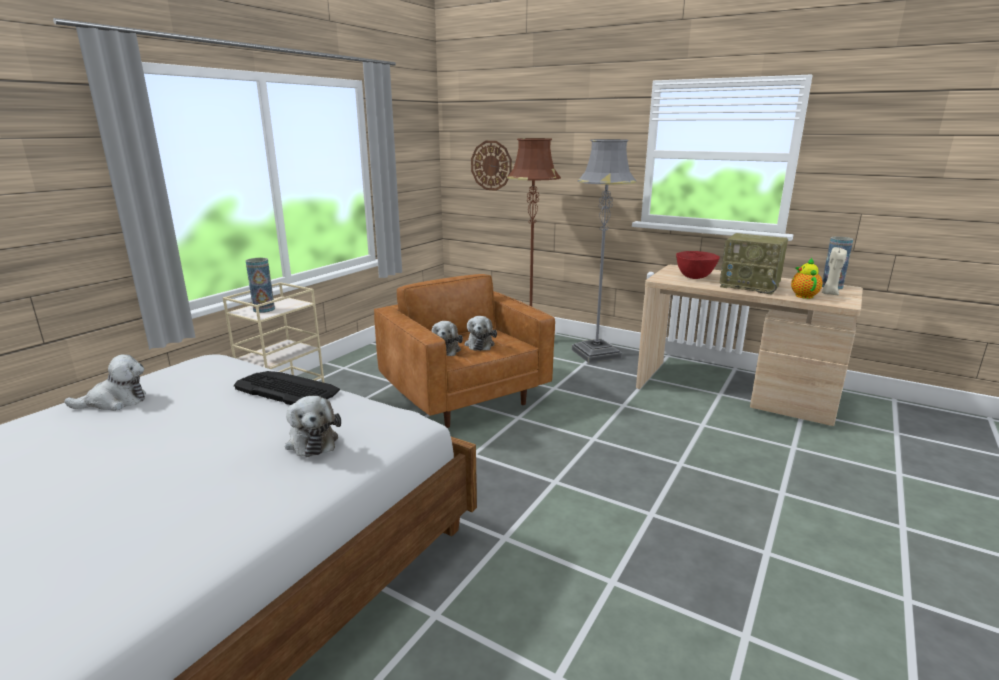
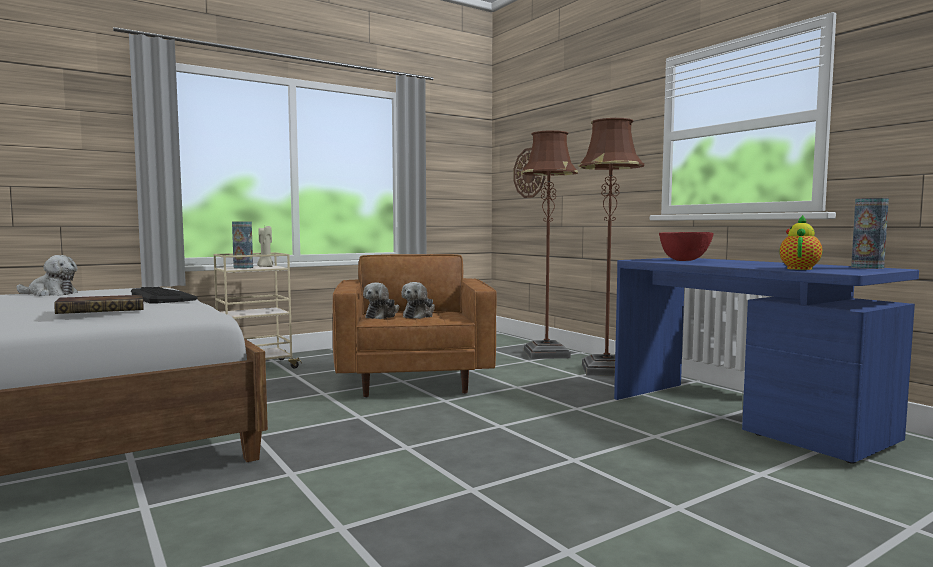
camera: 25 degrees right, 15 degrees down
plush toy [285,396,341,457] -> book [54,295,143,314]
grey floor lamp [572,139,636,363] -> brown floor lamp [578,118,644,376]
beige desk [636,265,863,426] -> blue desk [614,258,919,464]
radio [720,233,788,295] -> none
beige candle [822,247,847,295] -> beige candle moved to [257,226,273,267]

